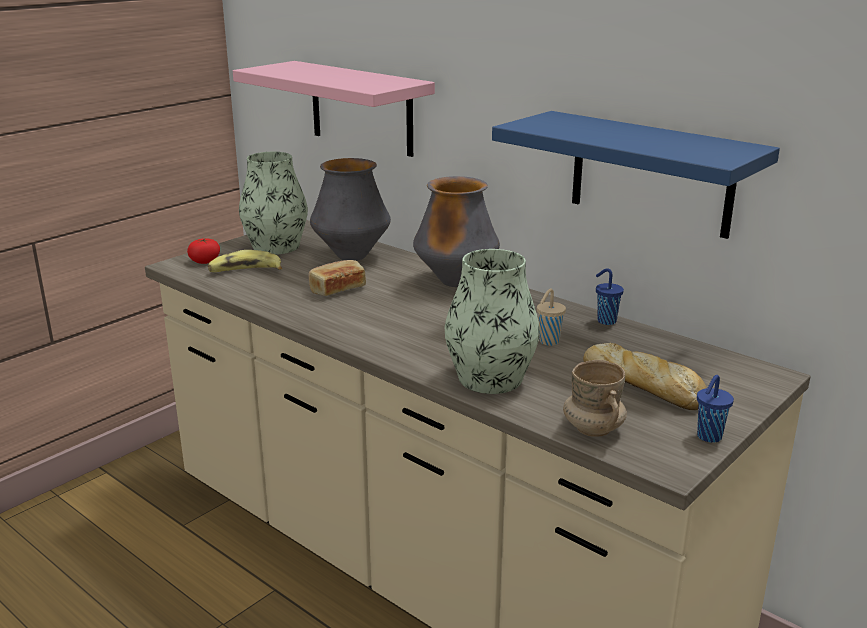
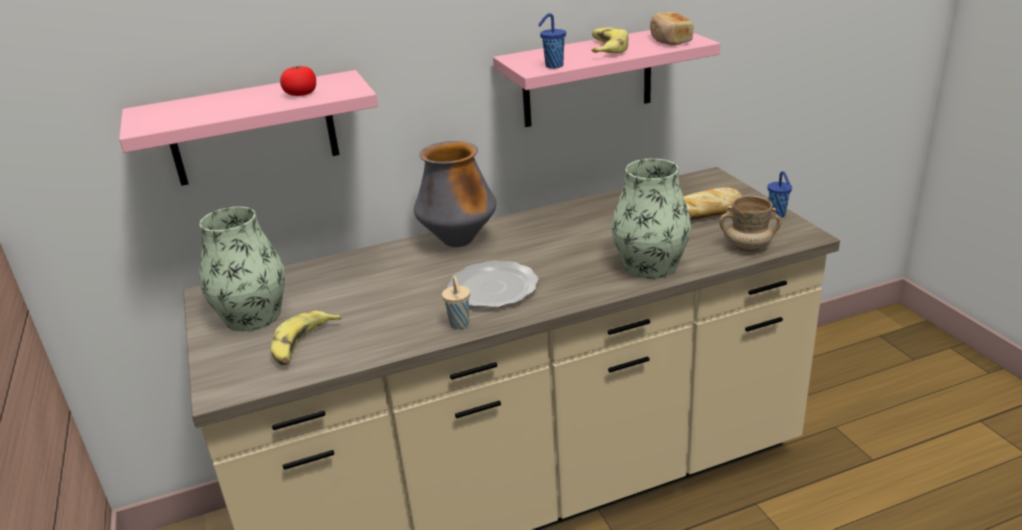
camera: 60 degrees left, 5 degrees up
tomato [187,238,220,264] -> tomato moved to [280,66,316,96]
bread [308,260,366,296] -> bread moved to [650,12,693,46]
vase [310,158,391,261] -> none
blue shelf [492,111,780,239] -> pink shelf [493,30,720,127]
beige cup [537,288,566,346] -> beige cup moved to [442,276,470,329]
blue cup [596,268,624,325] -> blue cup moved to [538,13,566,68]
none -> plate [448,261,539,308]
none -> banana [591,27,628,53]

